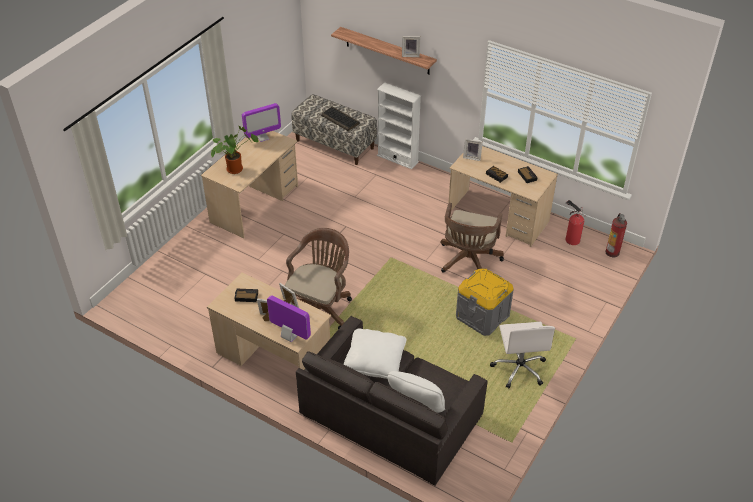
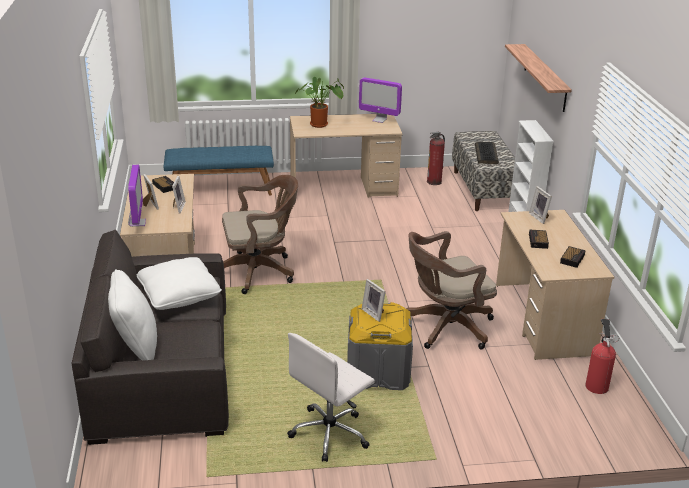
camera: 50 degrees right, 15 degrees down
picture frame [402,36,420,57] -> picture frame moved to [362,279,386,322]
fire extinguisher [605,213,627,257] -> fire extinguisher moved to [427,132,445,185]
none -> blue bench [164,146,274,195]

